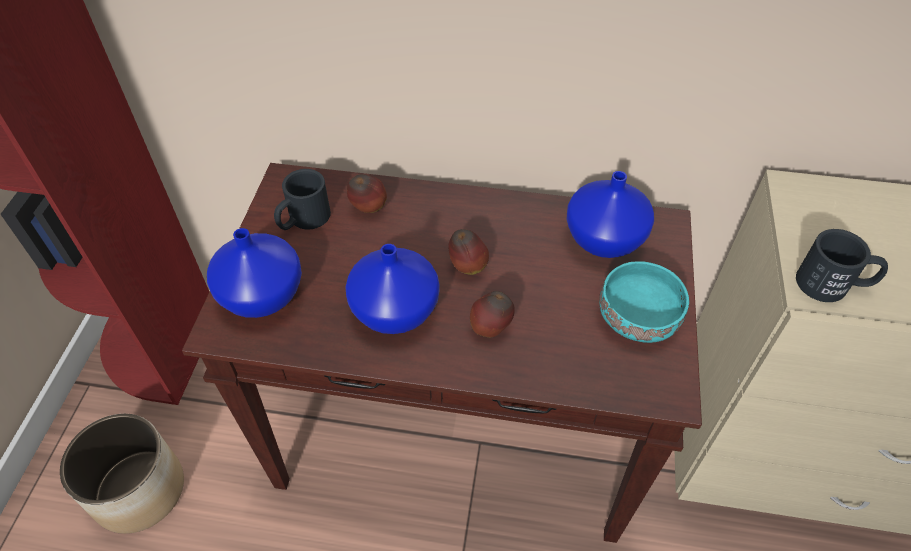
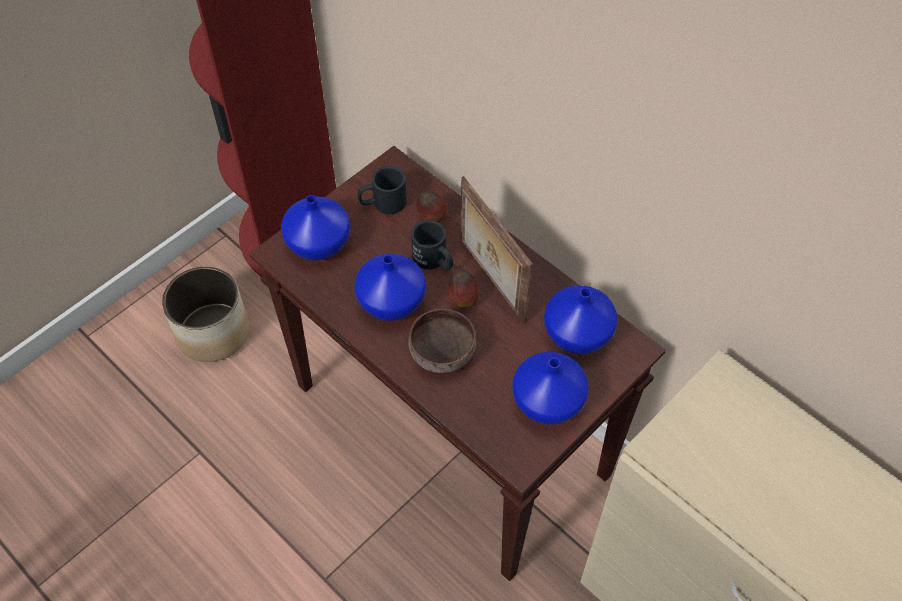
camera: 35 degrees right, 5 degrees up
apple [470,291,515,337] -> brown bowl [408,309,476,374]
turquoise bowl [599,261,689,343] -> blue vase [512,352,589,425]
black mug [796,229,888,302] -> black mug moved to [411,220,453,270]
none -> picture frame [461,176,533,323]

